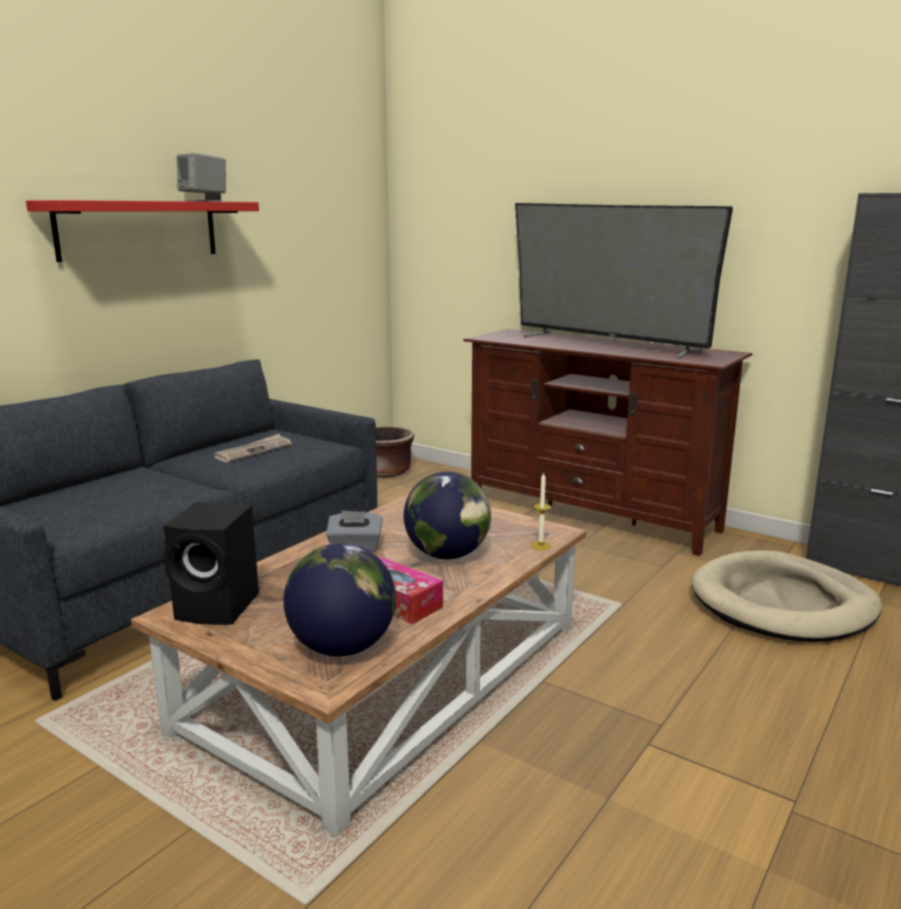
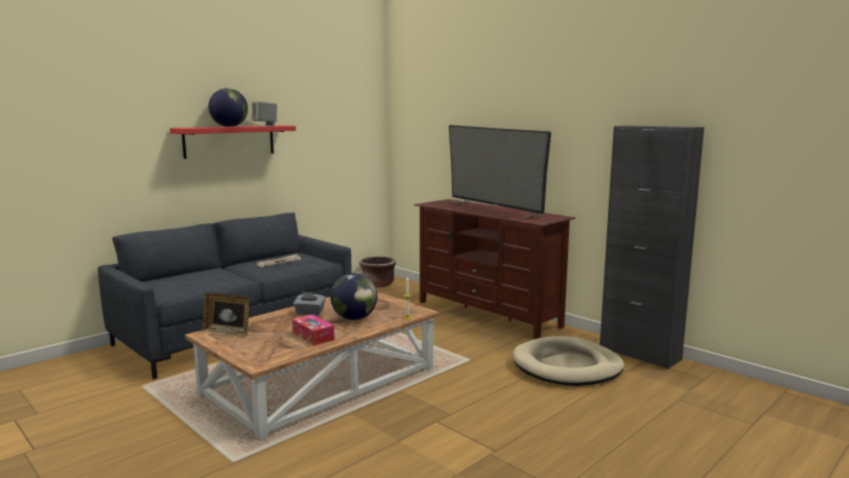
camera: 10 degrees right, 5 degrees down
black speaker [163,502,259,625] -> picture frame [202,293,249,337]
globe [283,543,396,657] -> globe moved to [208,88,248,127]

